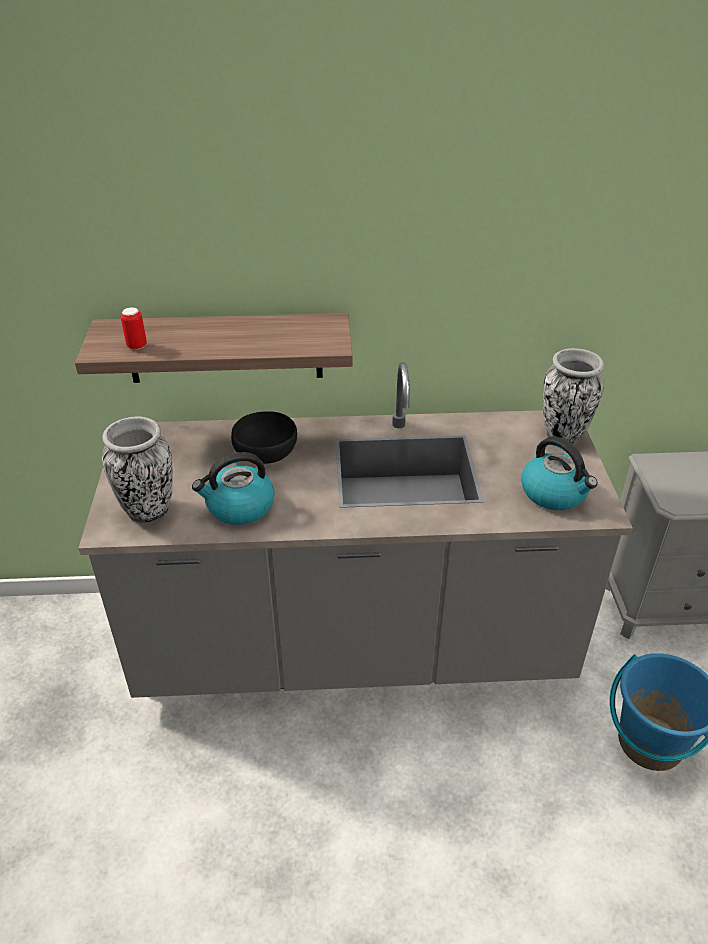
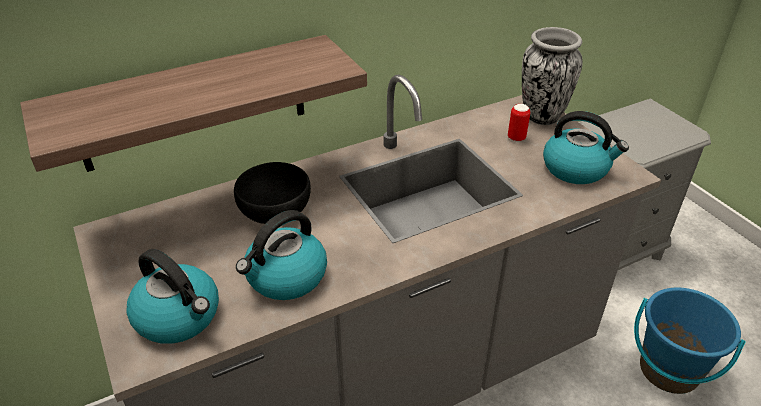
camera: 25 degrees left, 0 degrees up
vase [102,417,173,523] -> kettle [126,249,219,344]
can [121,307,147,350] -> can moved to [508,104,530,142]

